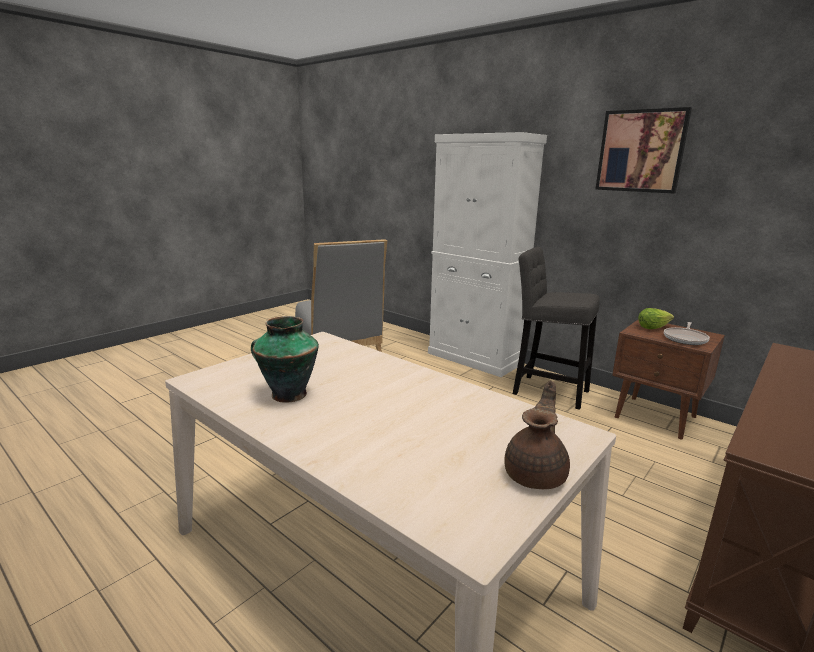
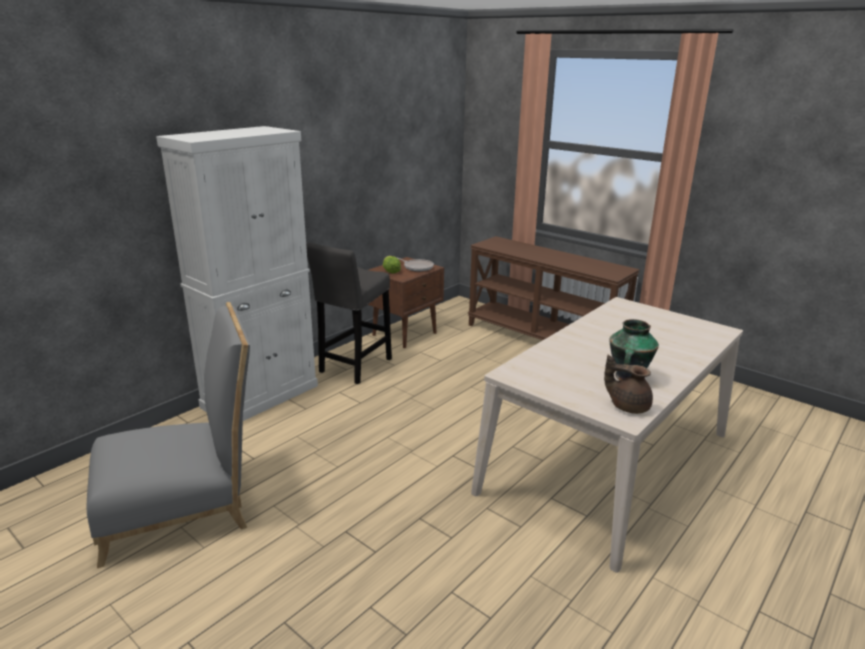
camera: 90 degrees left, 5 degrees up
brown teapot [504,381,570,489] -> brown teapot moved to [604,355,653,414]
picture [595,107,692,193] -> none

